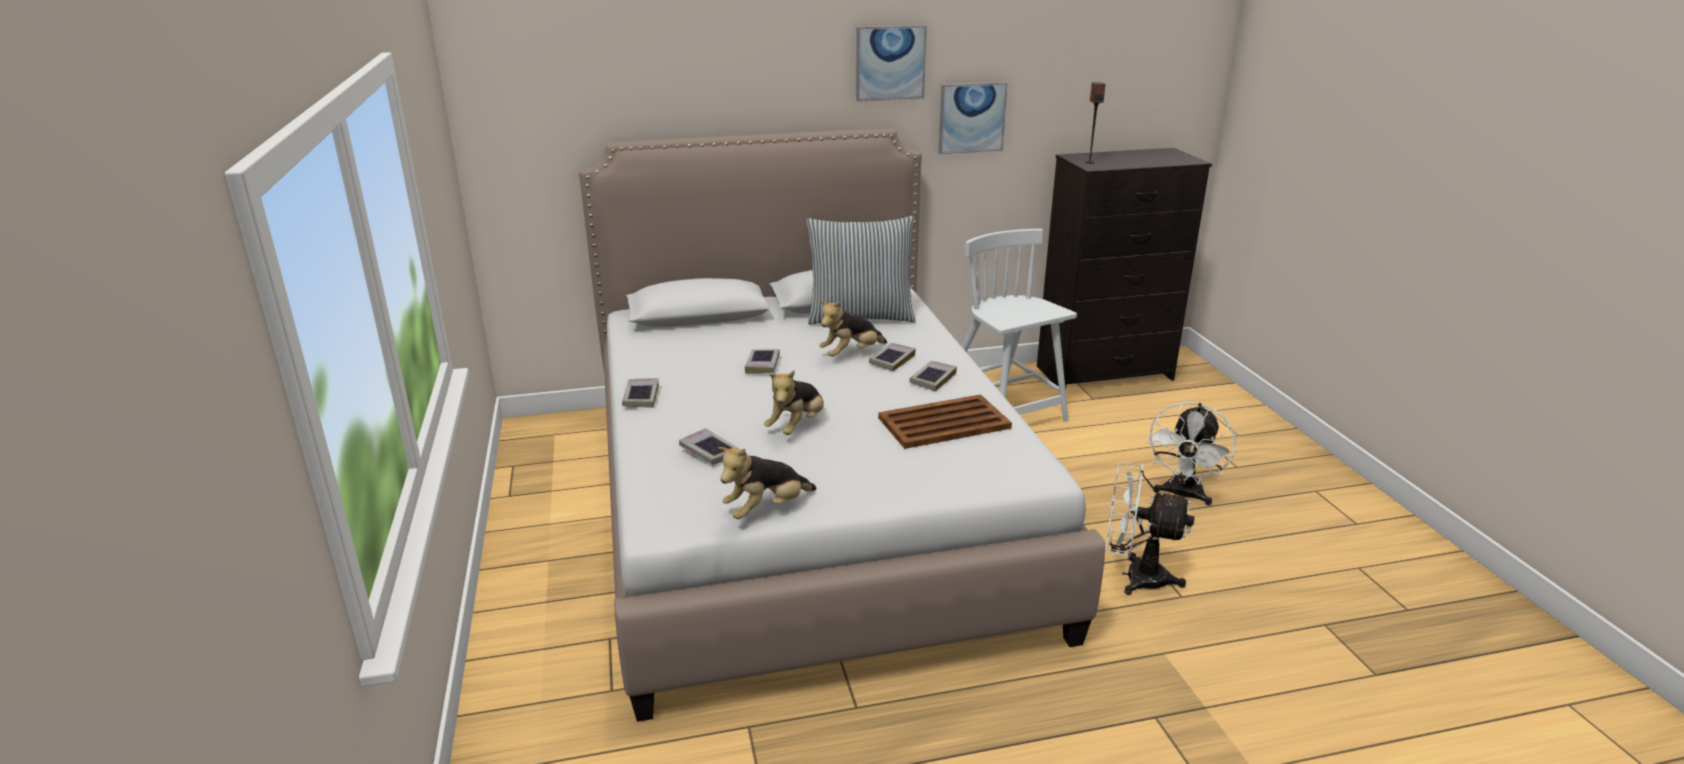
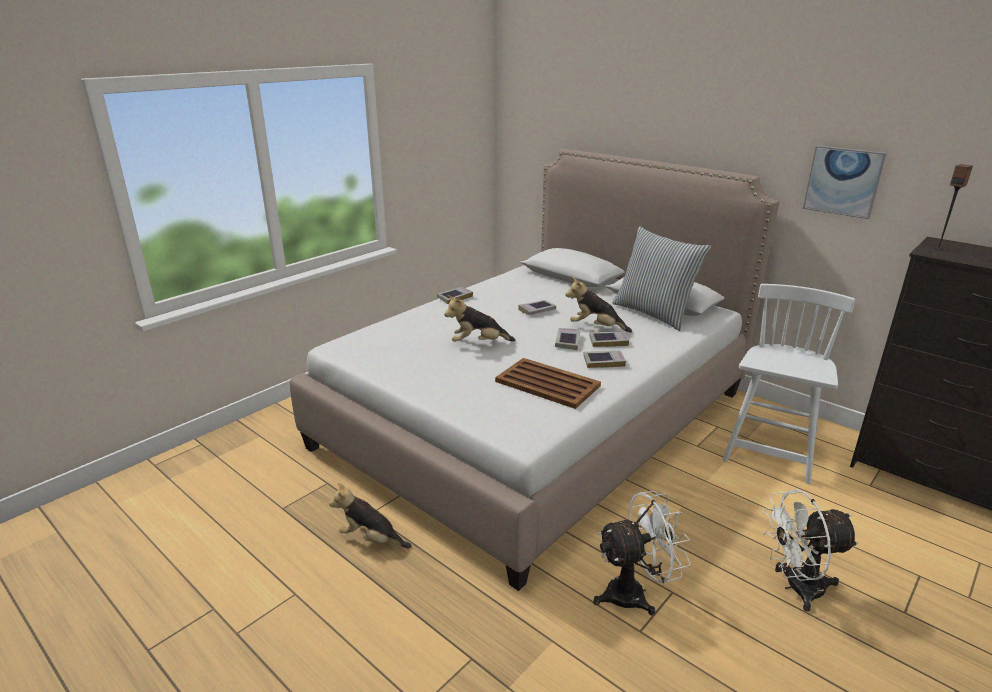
camera: 55 degrees right, 0 degrees up
book [679,428,739,465] -> book moved to [555,328,581,350]
plush toy [718,447,817,519] -> plush toy moved to [329,483,412,548]
picture [856,25,927,101] -> none
white fan [1106,462,1195,595] -> white fan turned 90 degrees clockwise [593,491,691,616]

